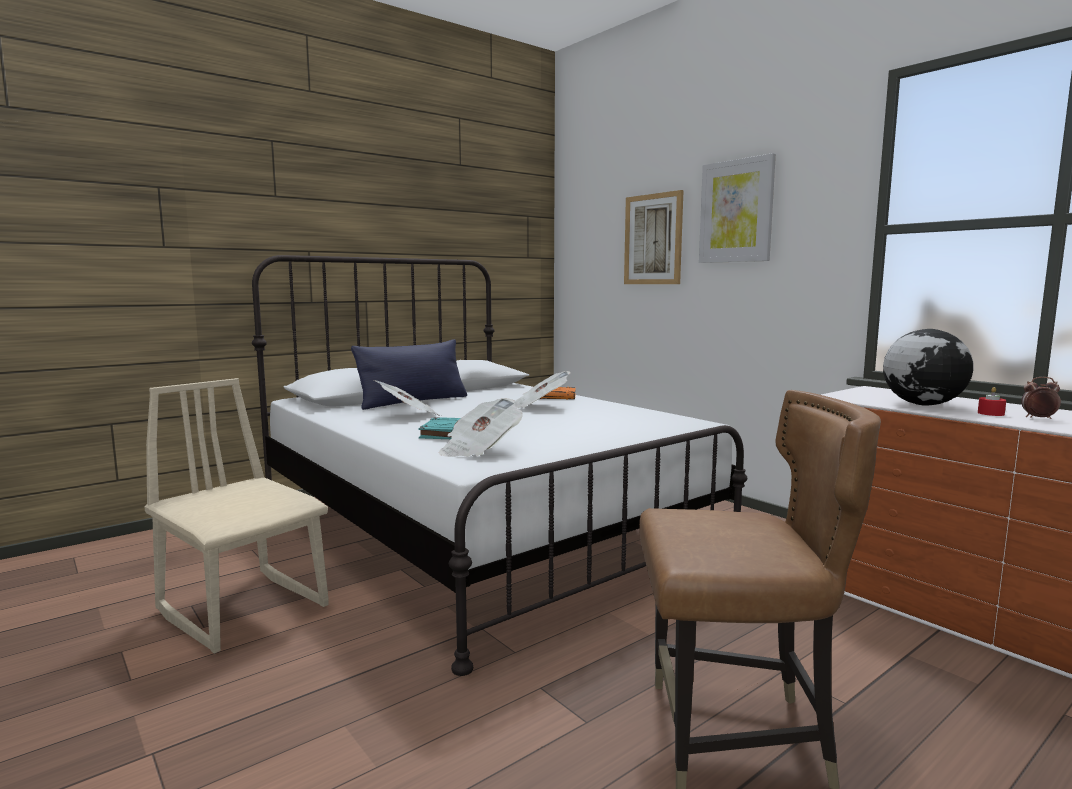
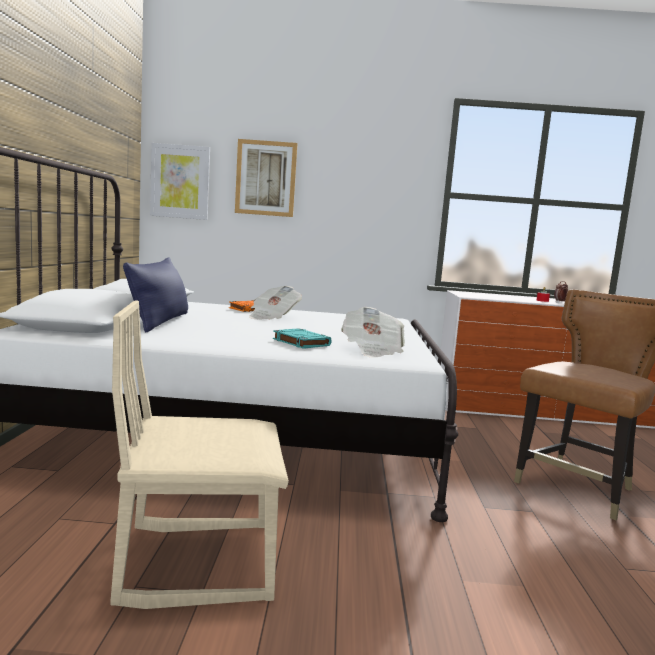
camera: 50 degrees left, 0 degrees up
newspaper [374,380,441,416] -> none
picture [699,153,776,263] -> picture moved to [150,143,210,220]
globe [883,329,973,405] -> none

